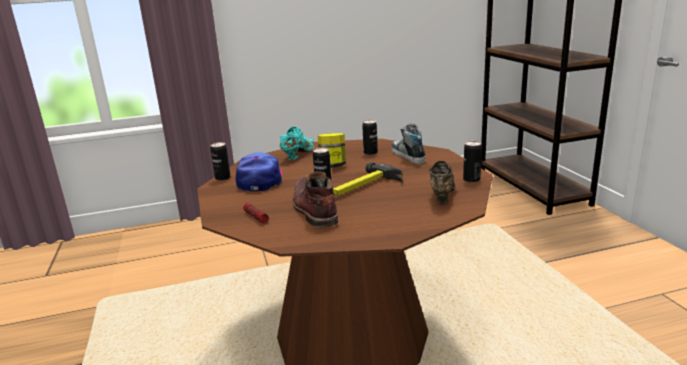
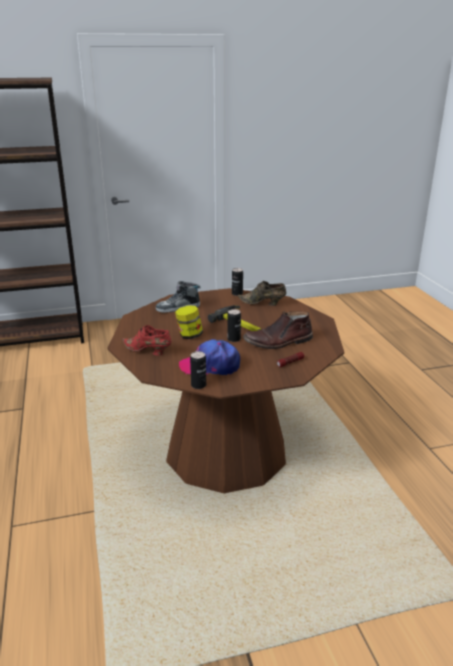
camera: 90 degrees left, 5 degrees up
turquoise shoe [280,126,314,160] -> red shoe [122,325,172,356]
can [362,120,378,155] -> none

